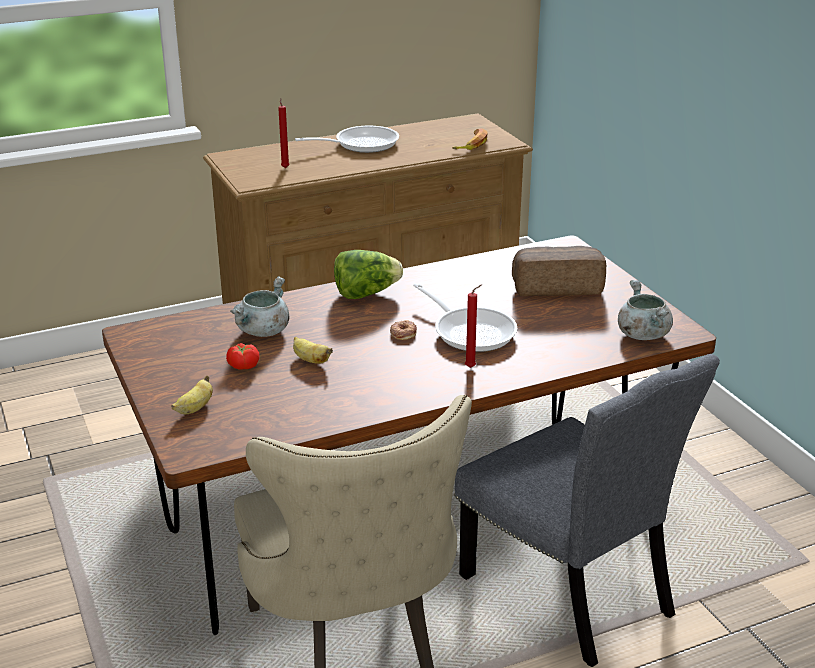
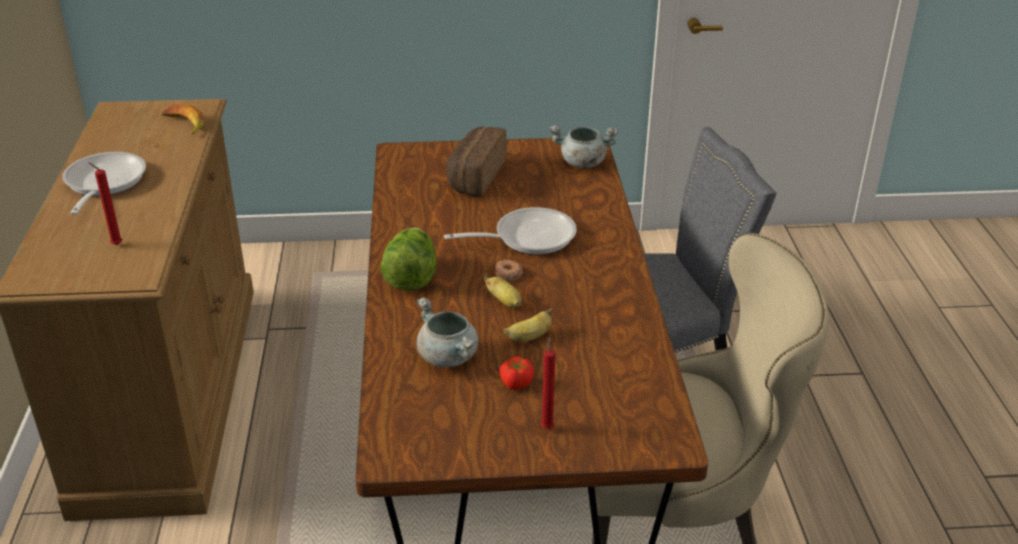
camera: 70 degrees left, 5 degrees up
banana [171,376,213,414] -> banana moved to [484,274,522,308]
red candle [465,284,482,368] -> red candle moved to [541,337,555,429]

